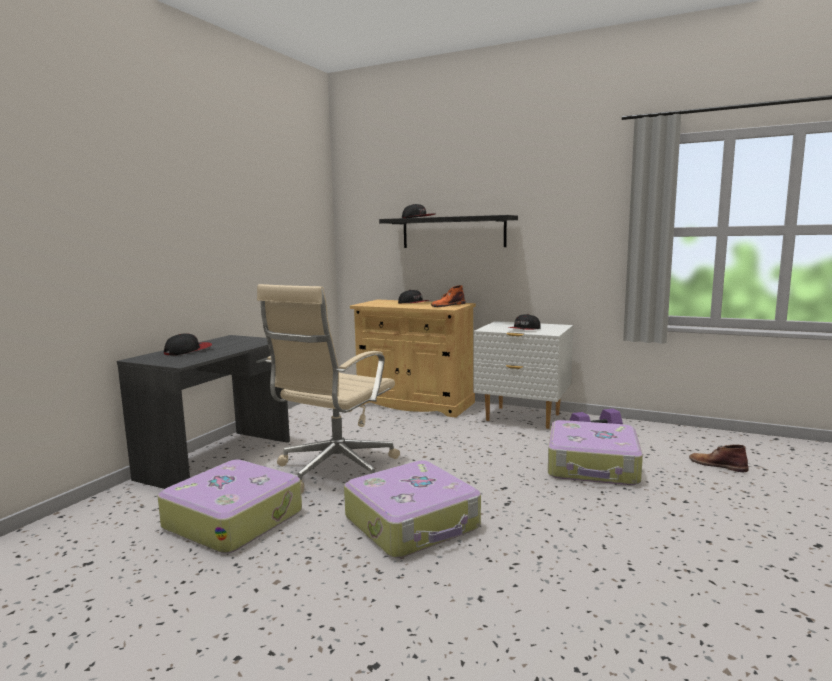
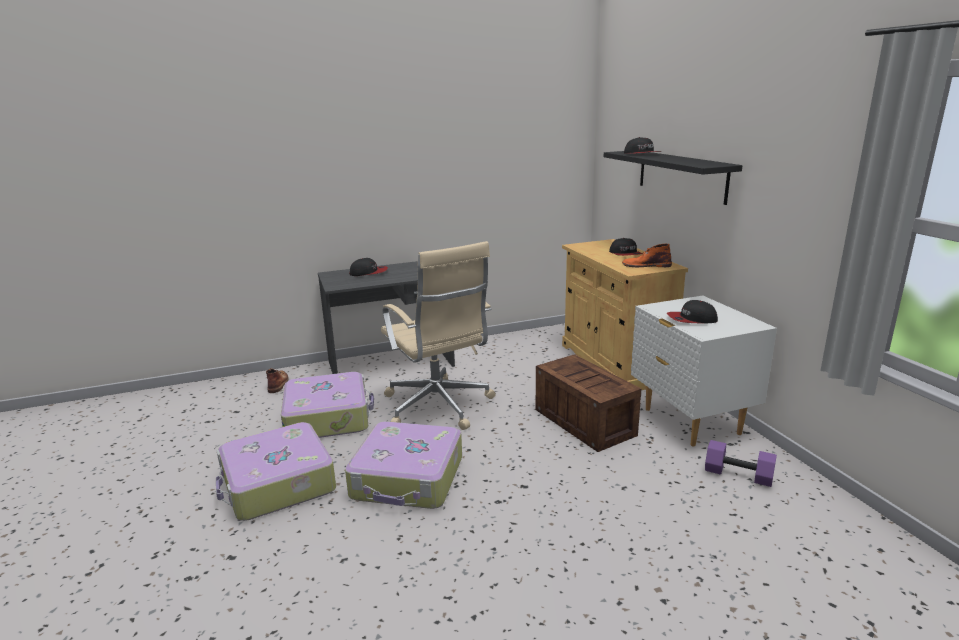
camera: 45 degrees right, 10 degrees up
beige office chair [257,284,400,494] -> beige office chair turned 105 degrees counterclockwise [381,241,496,430]
suitcase [548,420,643,485] -> suitcase moved to [216,422,336,521]
brown boot [689,445,749,472] -> brown boot moved to [266,368,289,393]
none -> crate [536,354,641,452]

